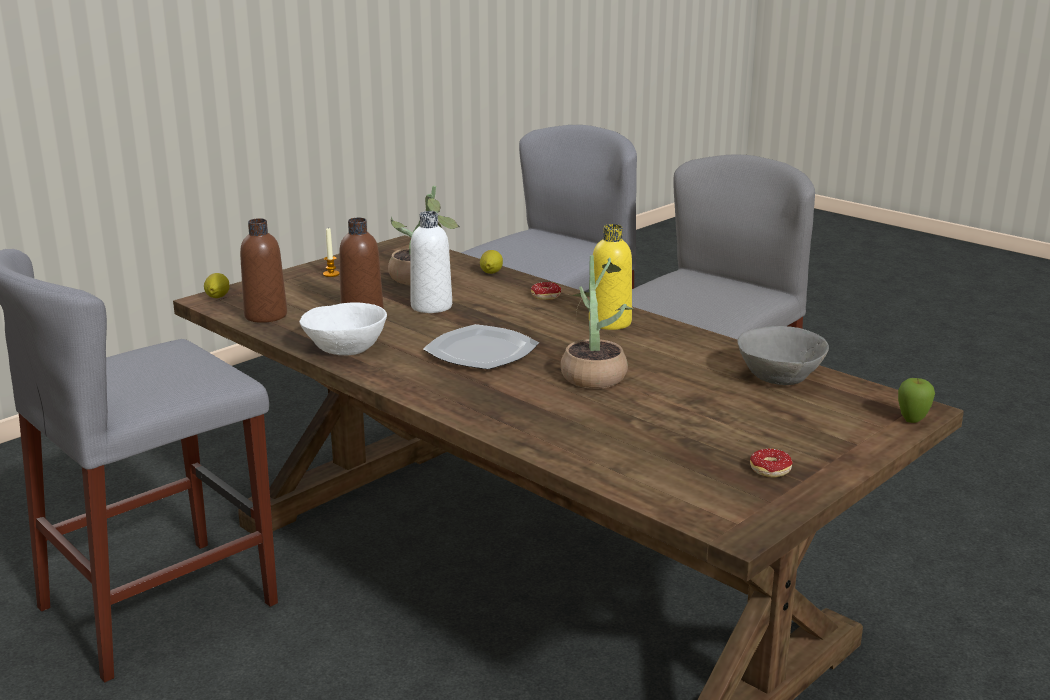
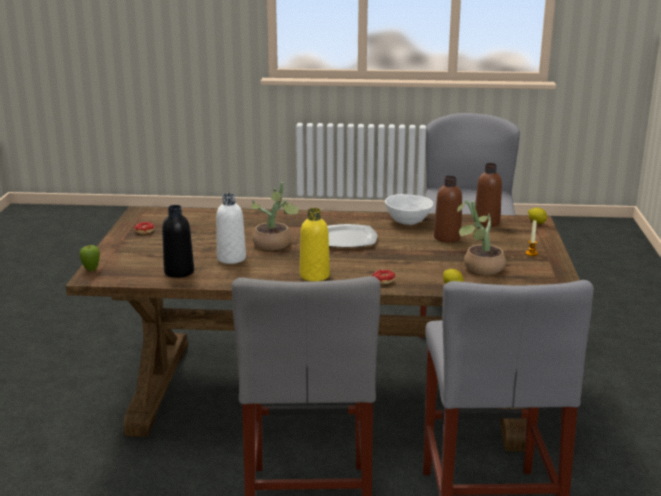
camera: 140 degrees right, 0 degrees up
white bottle [410,211,452,313] -> white bottle moved to [216,193,246,264]
grey bowl [737,326,829,385] -> black bottle [162,205,194,278]

